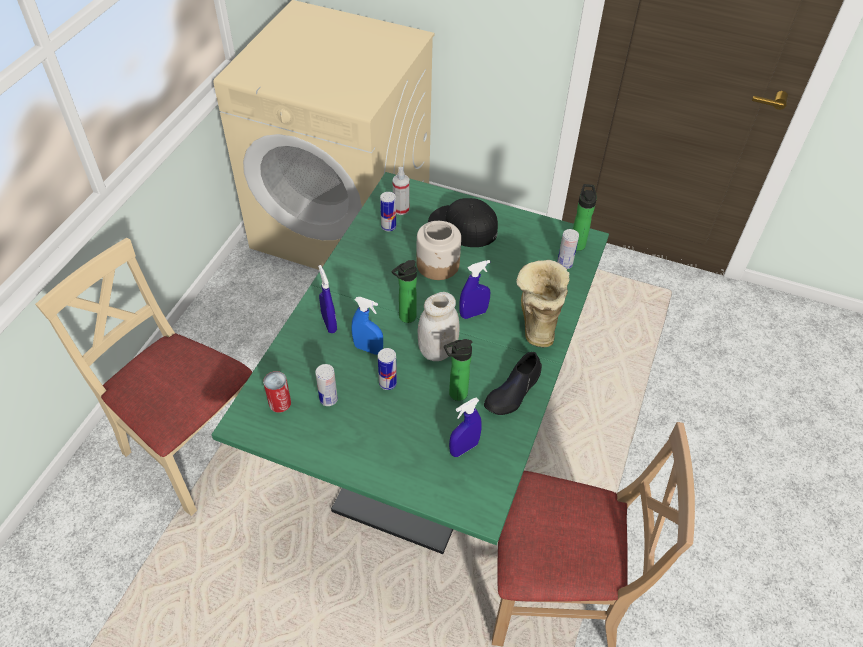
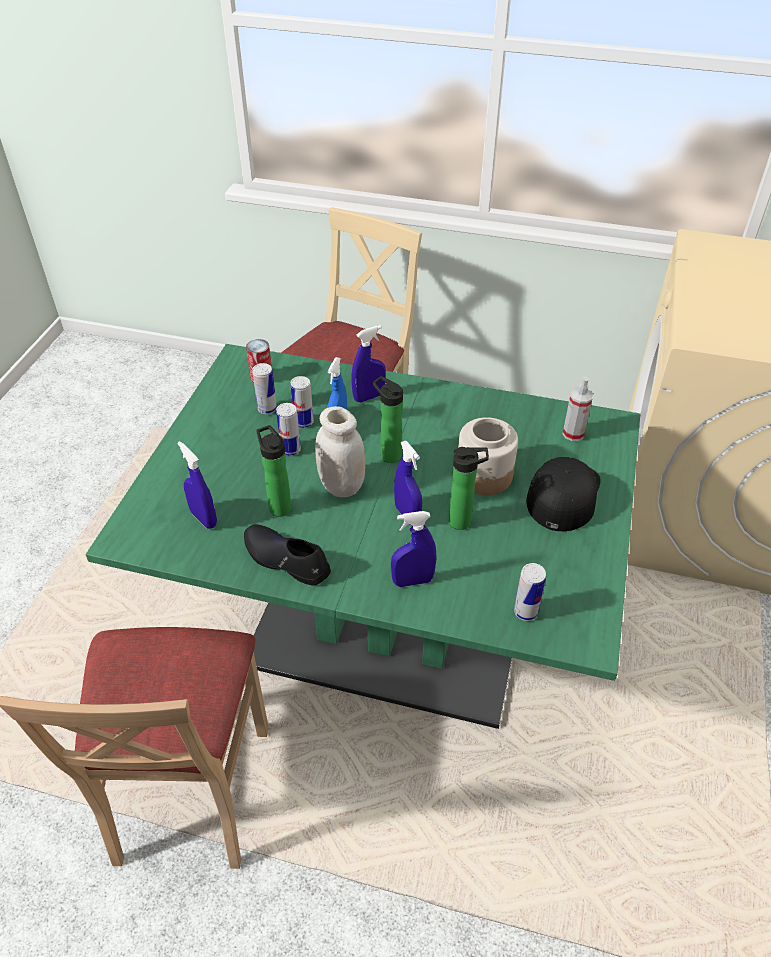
camera: 85 degrees right, 5 degrees down
can [380,192,396,231] -> can moved to [290,376,314,428]
boot [516,260,570,348] -> blue spray bottle [391,511,437,587]
bottle [573,184,597,251] -> bottle moved to [449,447,489,530]

